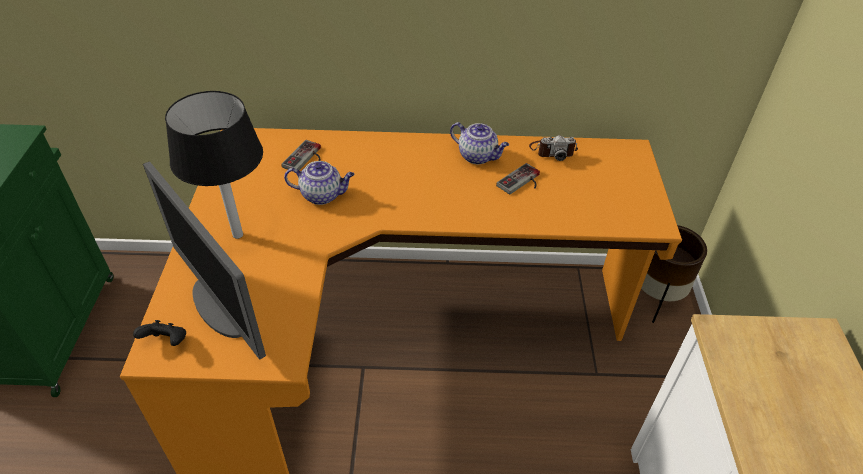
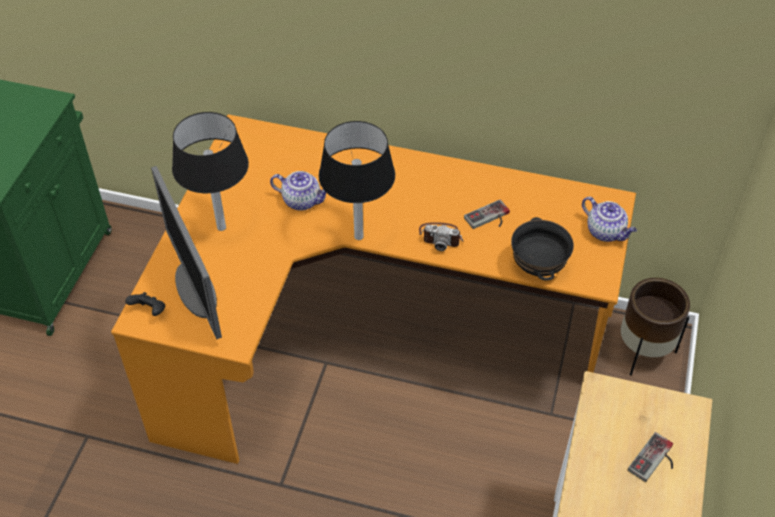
camera: 15 degrees right, 5 degrees up
game controller [282,140,321,170] -> game controller moved to [628,432,673,482]
teapot [450,122,509,165] -> teapot moved to [582,197,637,242]
camera [529,135,578,161] -> camera moved to [419,222,464,251]
none -> black table lamp [319,121,395,240]
none -> black bowl [511,217,574,281]

